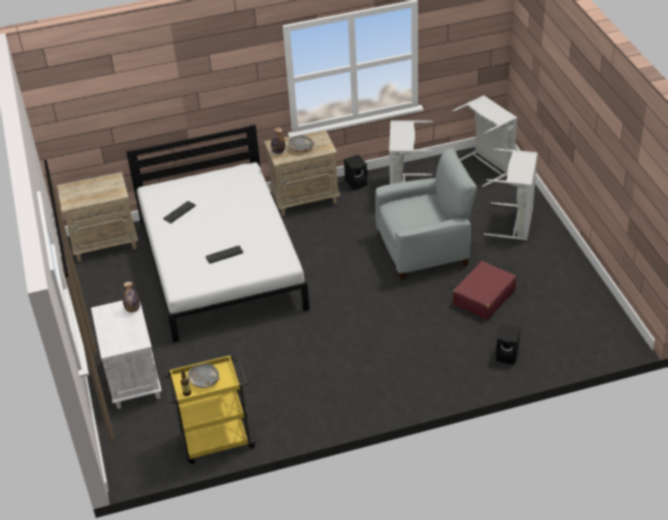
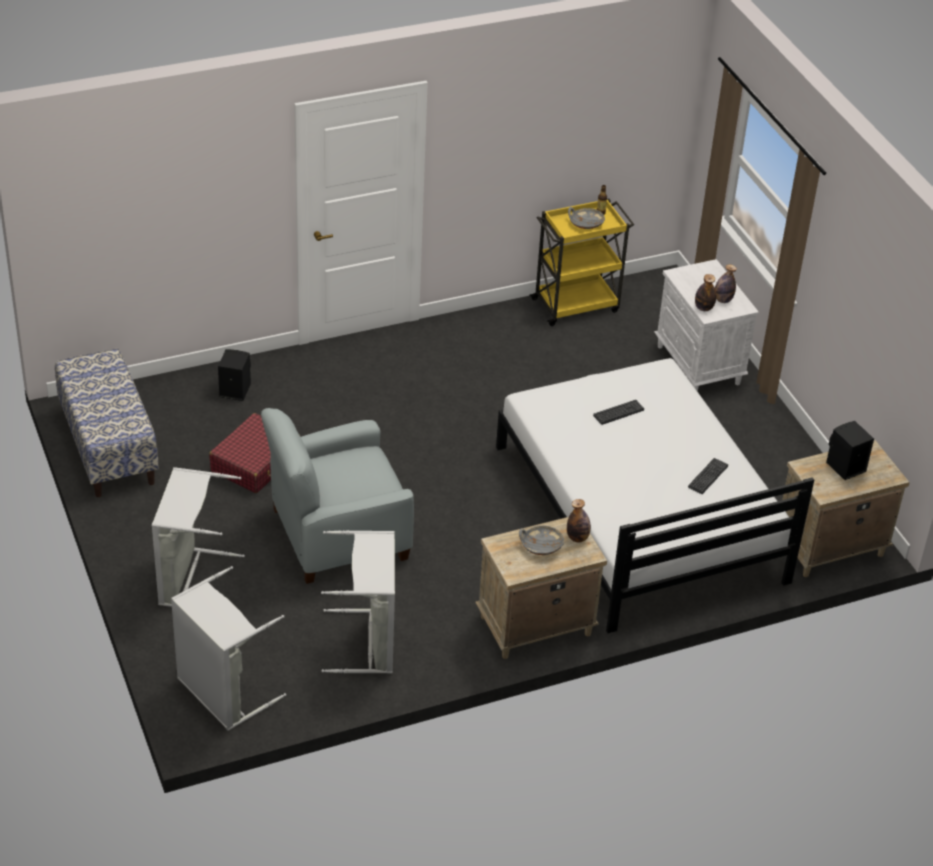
camera: 170 degrees right, 0 degrees up
black speaker [344,154,368,190] -> black speaker moved to [826,421,874,480]
none -> bench [55,349,159,497]
none -> bottle [715,264,737,303]

